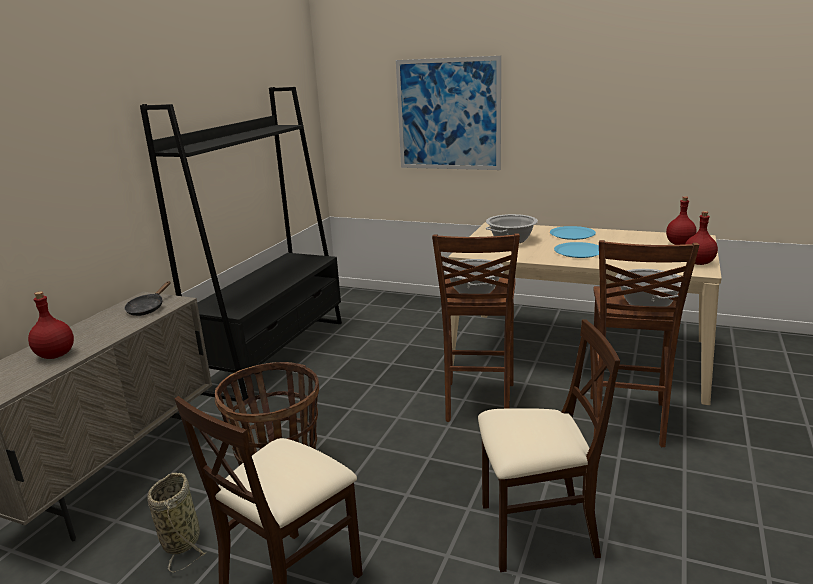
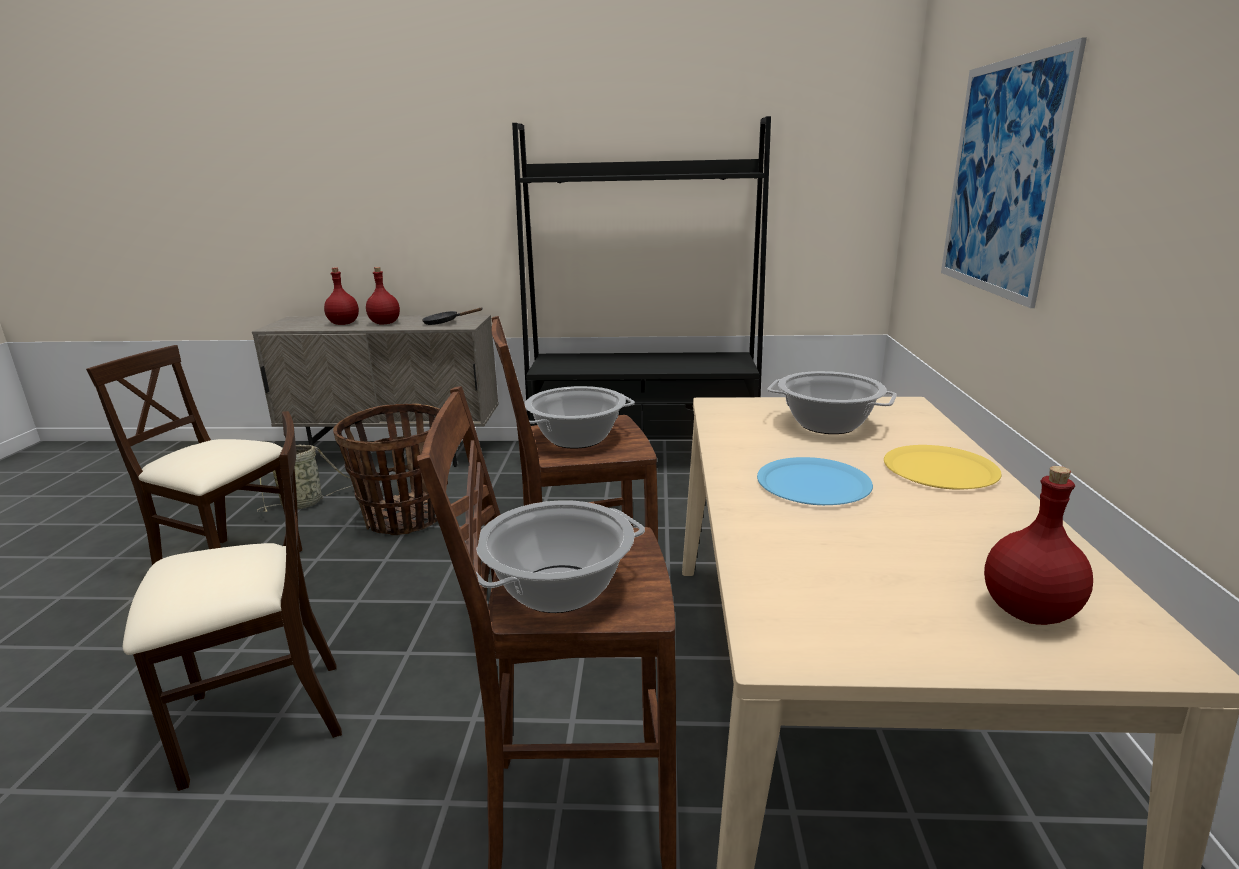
camera: 70 degrees right, 0 degrees up
beige chair [478,319,620,572] -> beige chair turned 90 degrees counterclockwise [123,411,342,791]
blue plate [550,226,596,240] -> yellow plate [884,445,1001,490]
red bottle [685,211,718,265] -> red bottle moved to [366,267,400,324]

